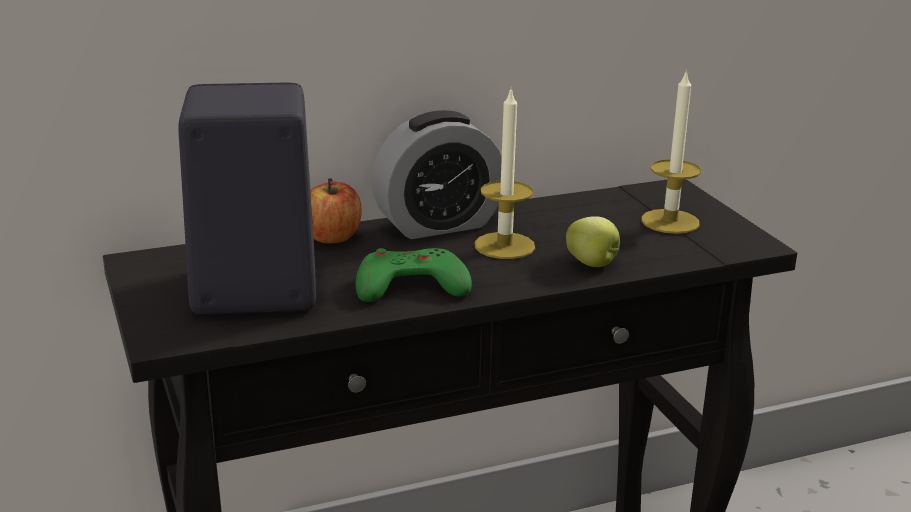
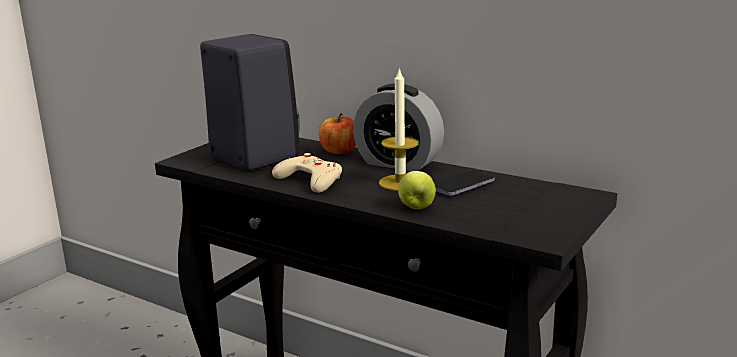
camera: 55 degrees right, 5 degrees down
green game controller [356,248,472,302] -> beige game controller [272,153,342,193]
candle [641,69,701,234] -> none
none -> phone [434,170,495,196]

